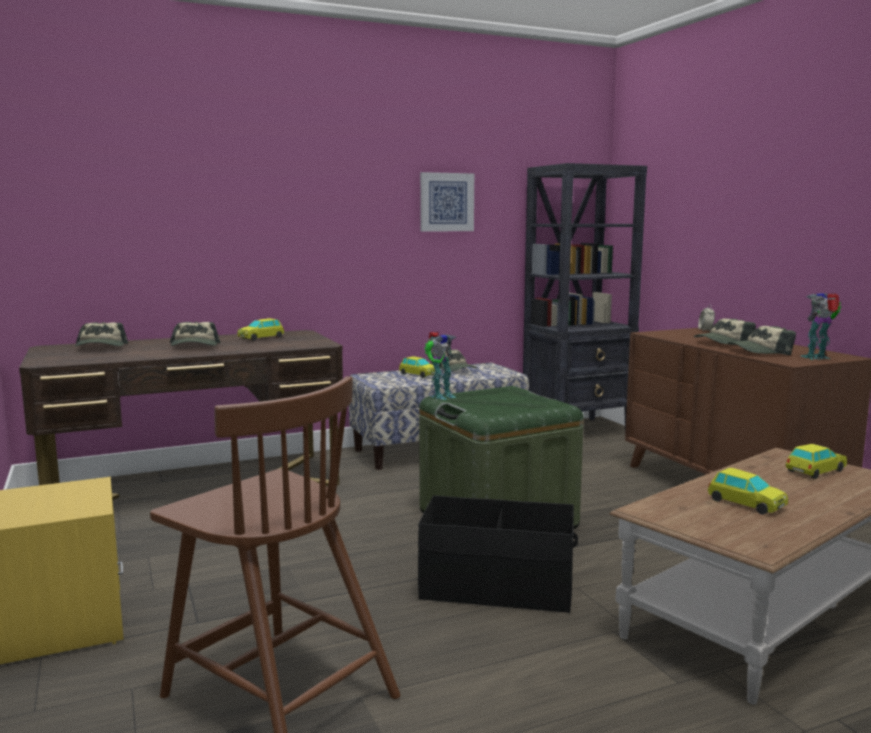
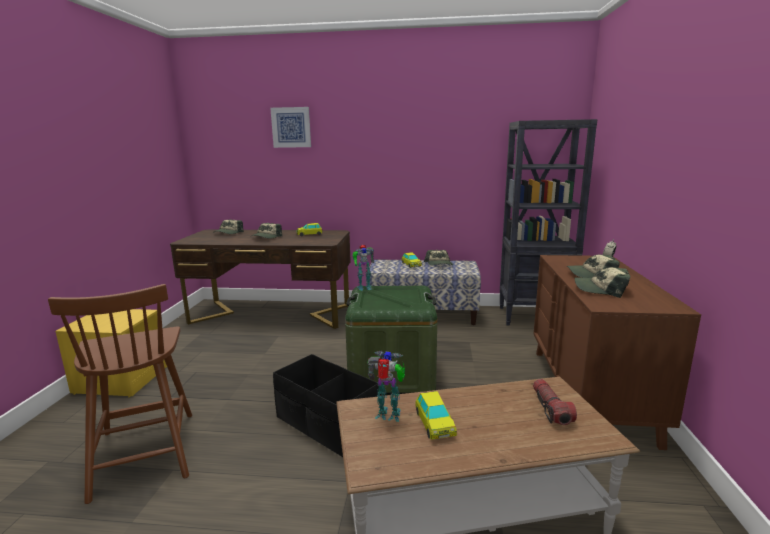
camera: 30 degrees right, 5 degrees up
picture [420,172,474,232] -> picture moved to [270,107,311,148]
toy car [786,444,847,479] -> flashlight [533,379,577,425]
toy robot [800,293,842,360] -> toy robot moved to [367,351,405,422]

